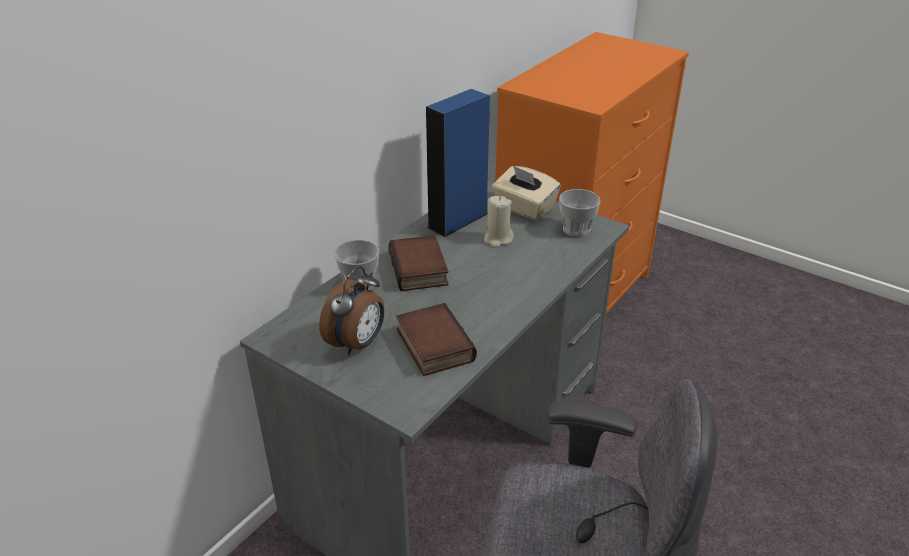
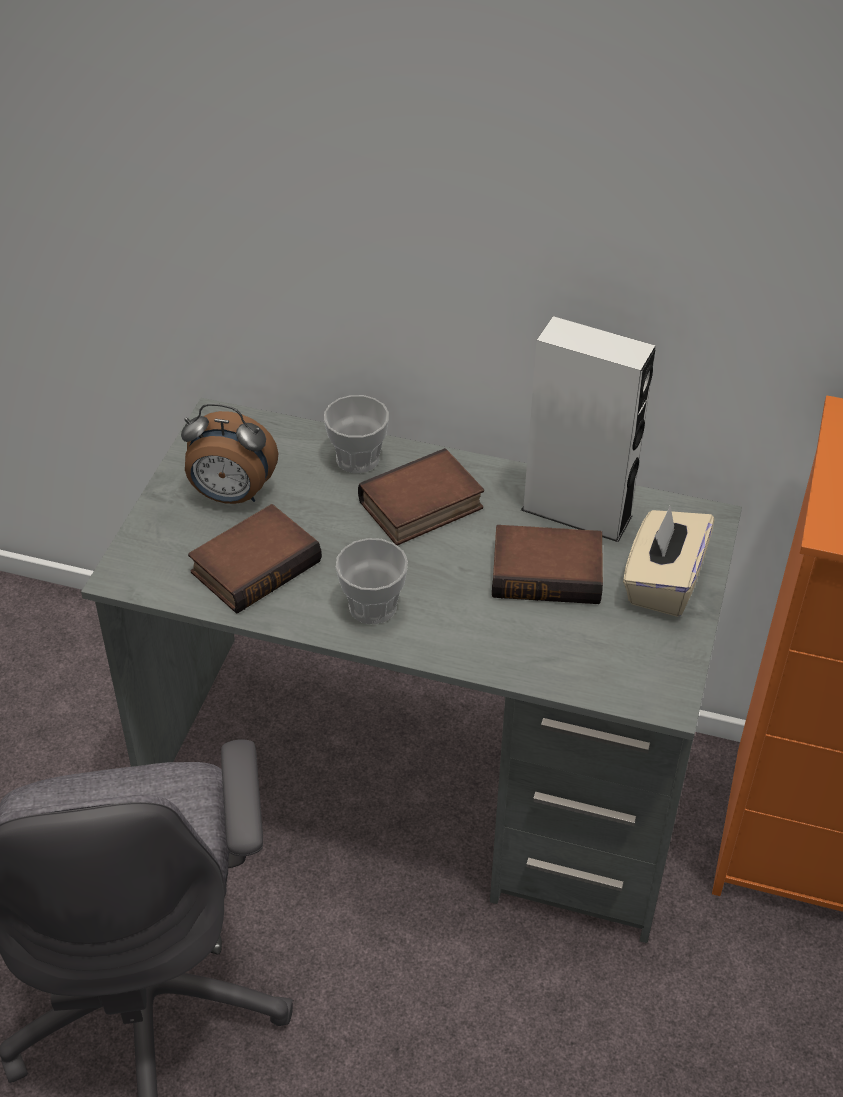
camera: 70 degrees right, 10 degrees up
blue speaker [426,89,490,237] -> white speaker [521,316,656,542]
beige candle [484,196,514,248] -> book [492,525,603,604]
cup [559,189,601,237] -> cup moved to [336,538,408,624]

